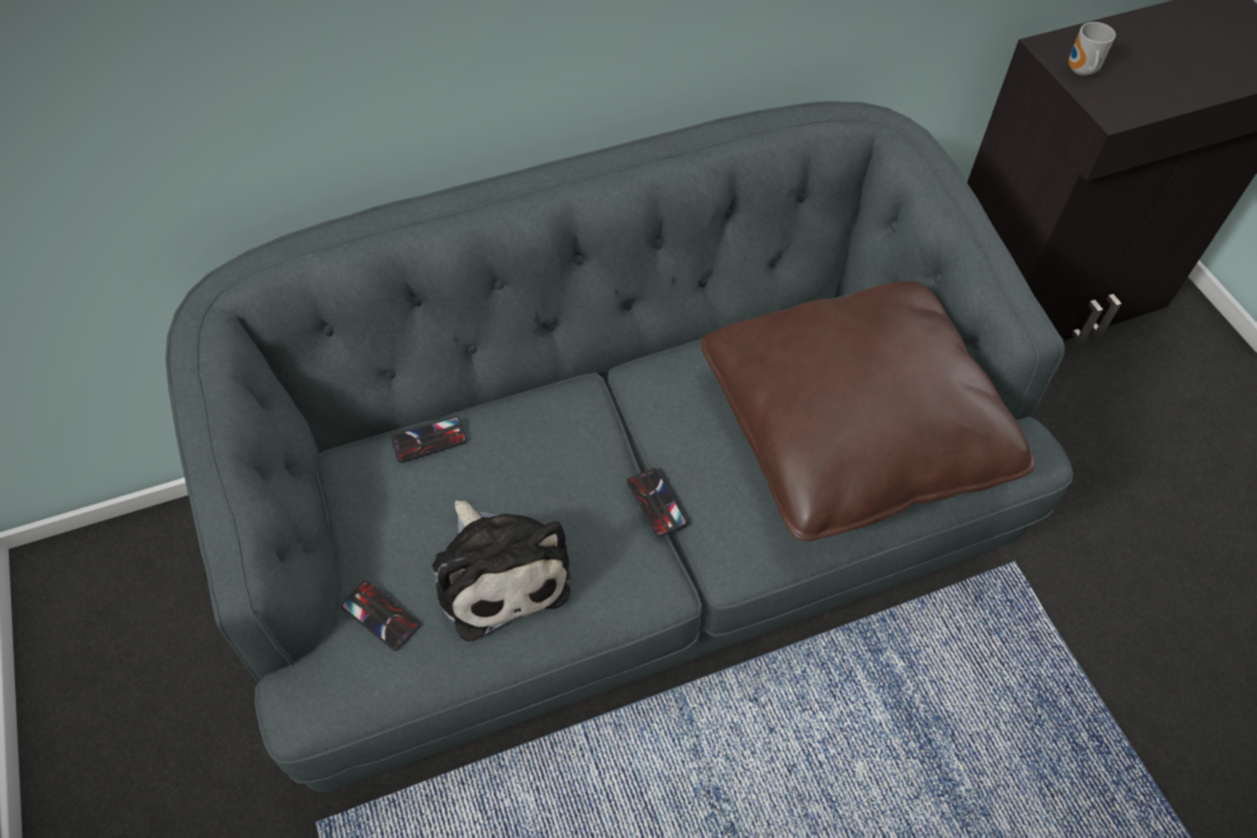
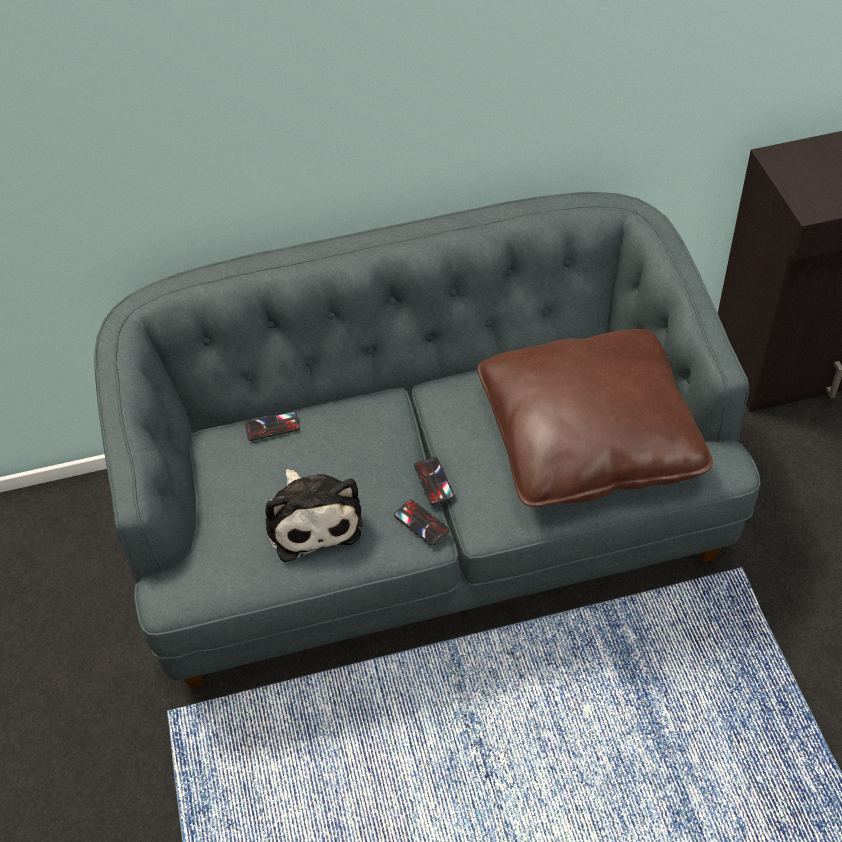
camera: 10 degrees right, 5 degrees down
phone [341,581,421,651] -> phone moved to [394,500,450,546]
mug [1068,22,1116,76] -> none

